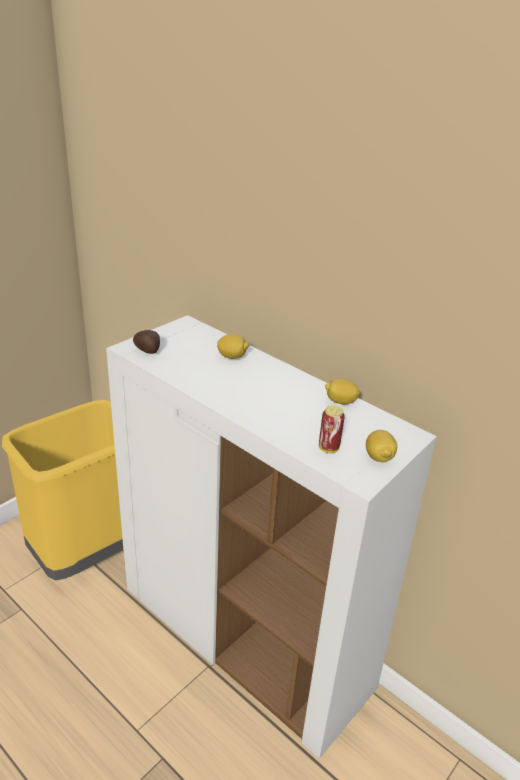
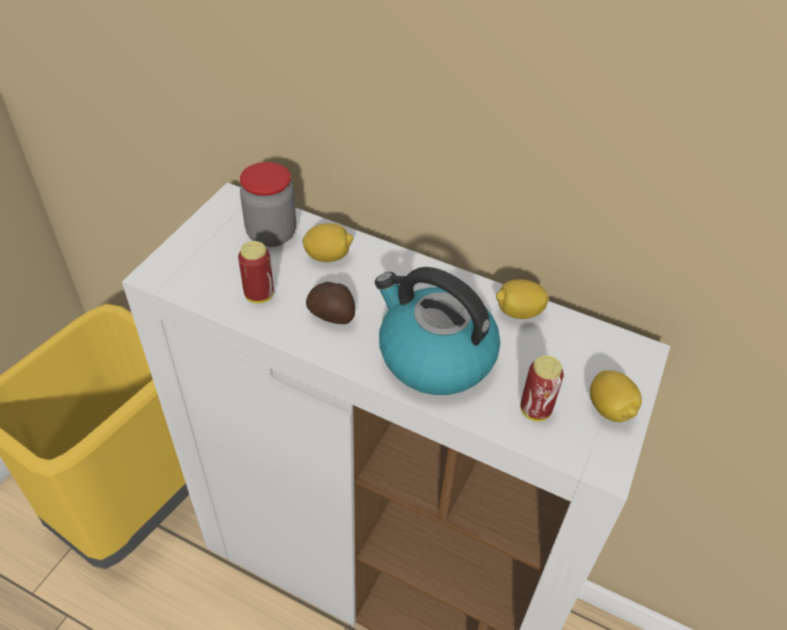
camera: 15 degrees left, 15 degrees up
potato [133,330,160,354] -> potato moved to [306,282,355,324]
none -> can [238,241,274,303]
none -> jar [240,162,296,247]
none -> kettle [375,267,500,395]

